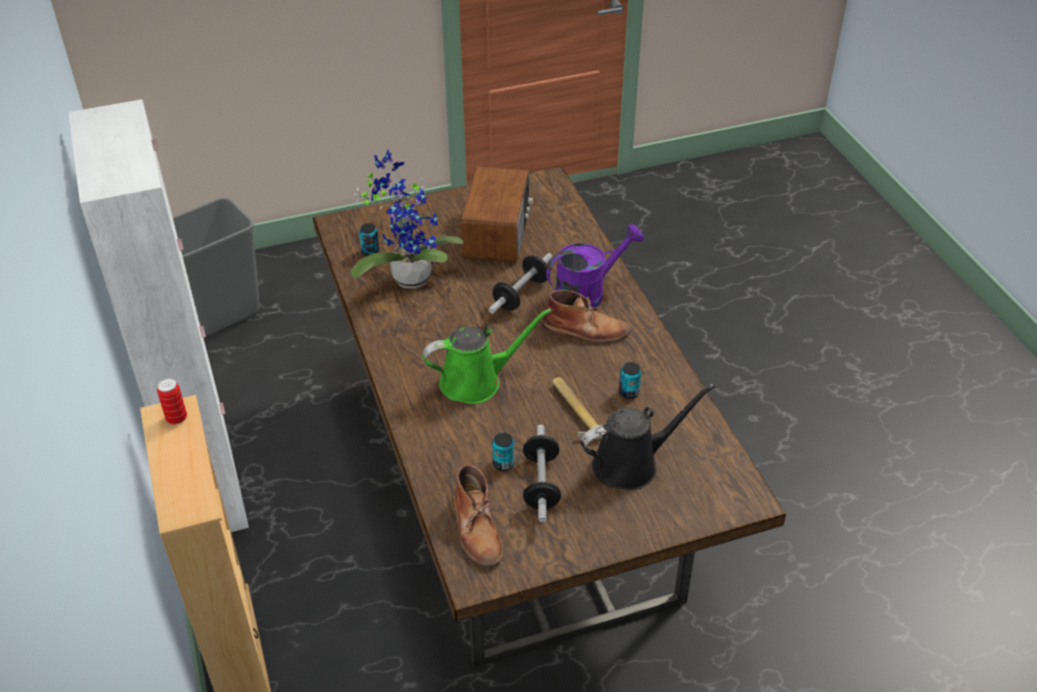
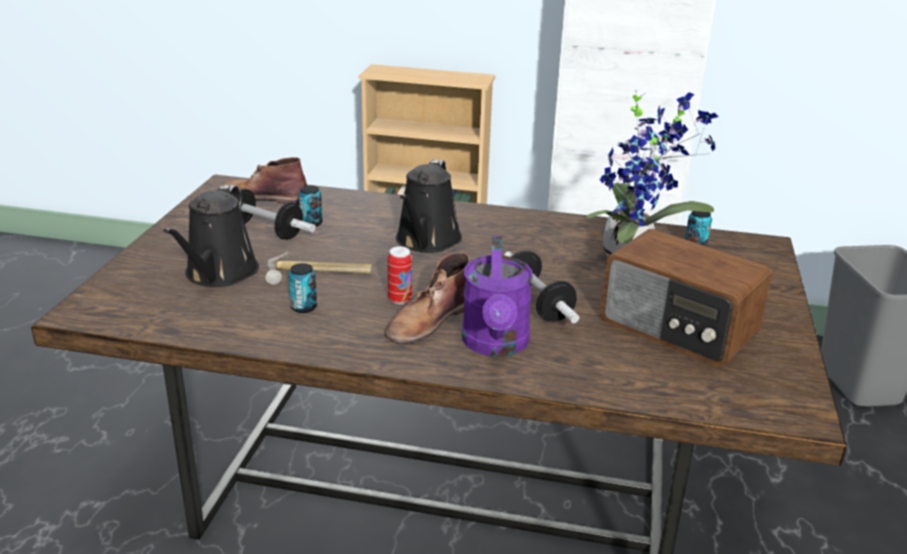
camera: 120 degrees right, 15 degrees down
can [157,378,187,424] -> can moved to [388,246,412,304]
green watering can [423,308,552,404] -> black watering can [396,160,462,253]

